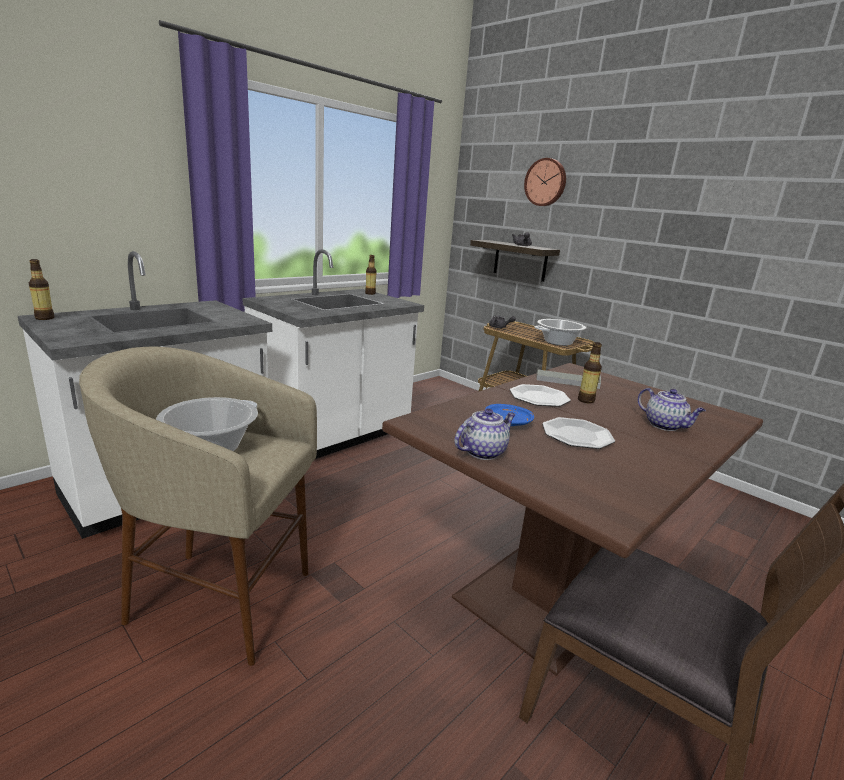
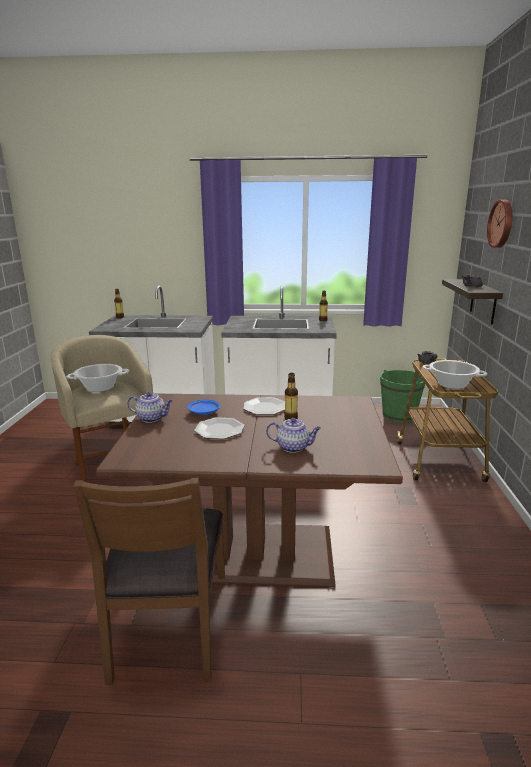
camera: 50 degrees right, 0 degrees up
grey tray [536,367,601,389] -> none
teapot [638,388,706,431] -> teapot turned 90 degrees counterclockwise [266,418,321,453]
none -> green bucket [380,370,425,423]

